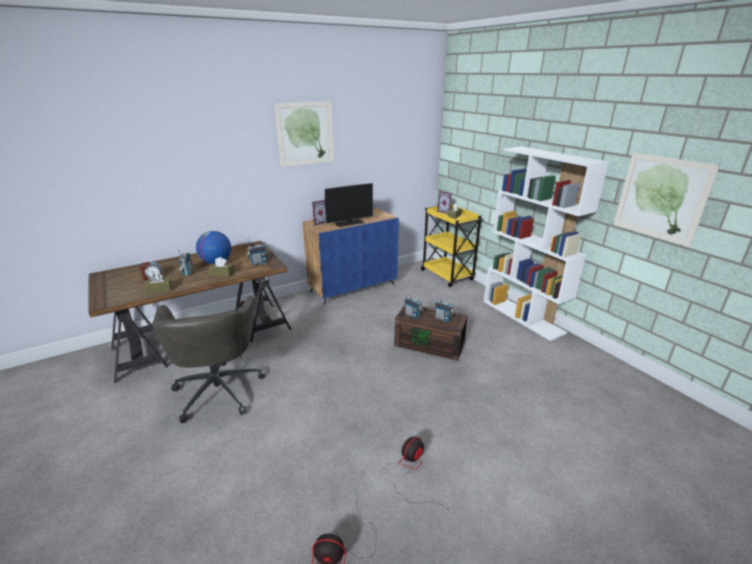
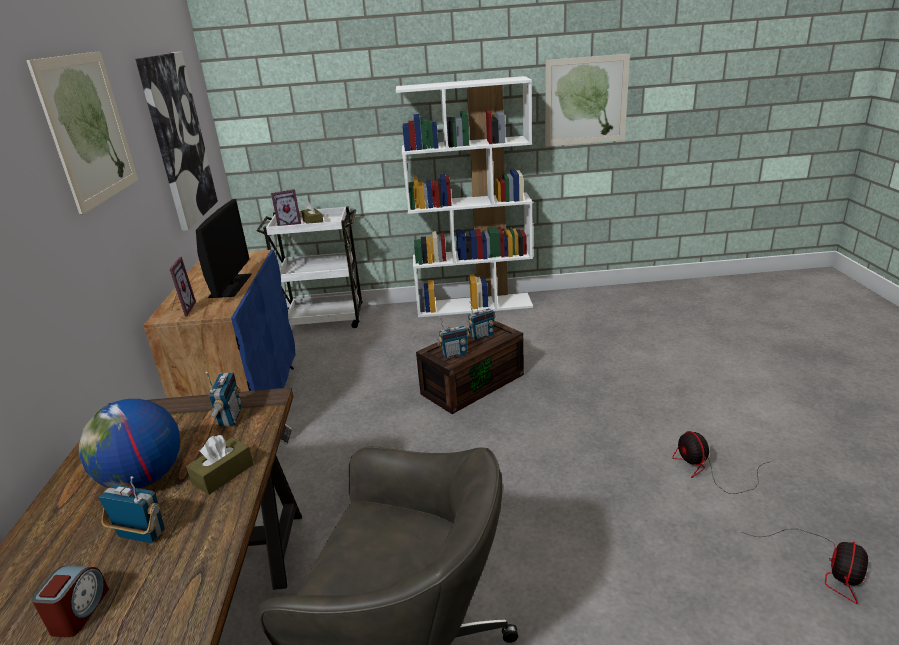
camera: 60 degrees left, 0 degrees up
brown tissue box [144,273,172,295] -> none
yellow cart [421,204,483,287] -> white cart [257,206,363,328]
none -> picture [135,52,218,231]

